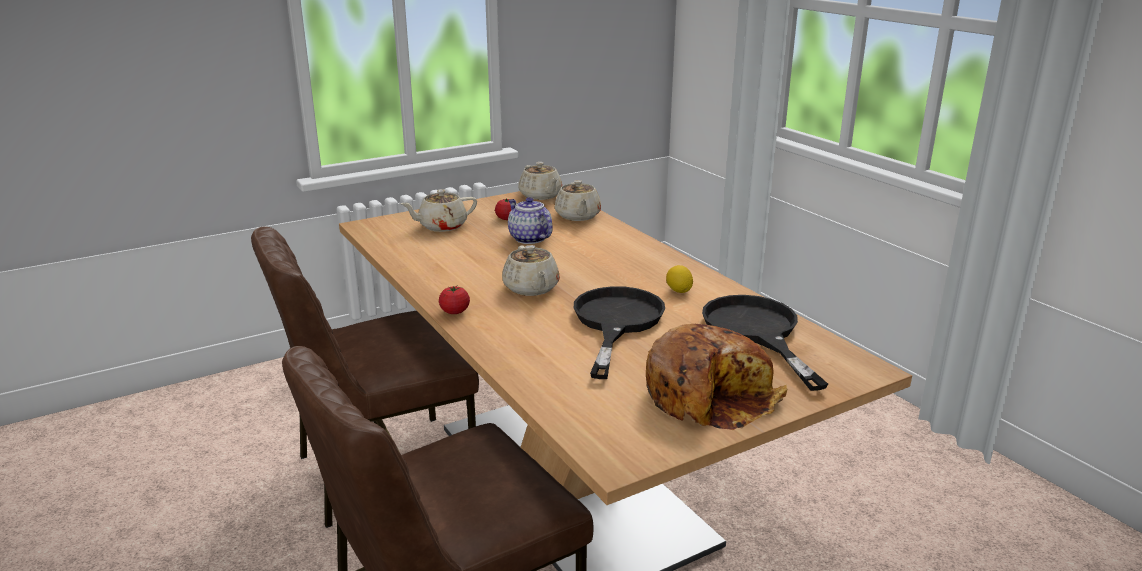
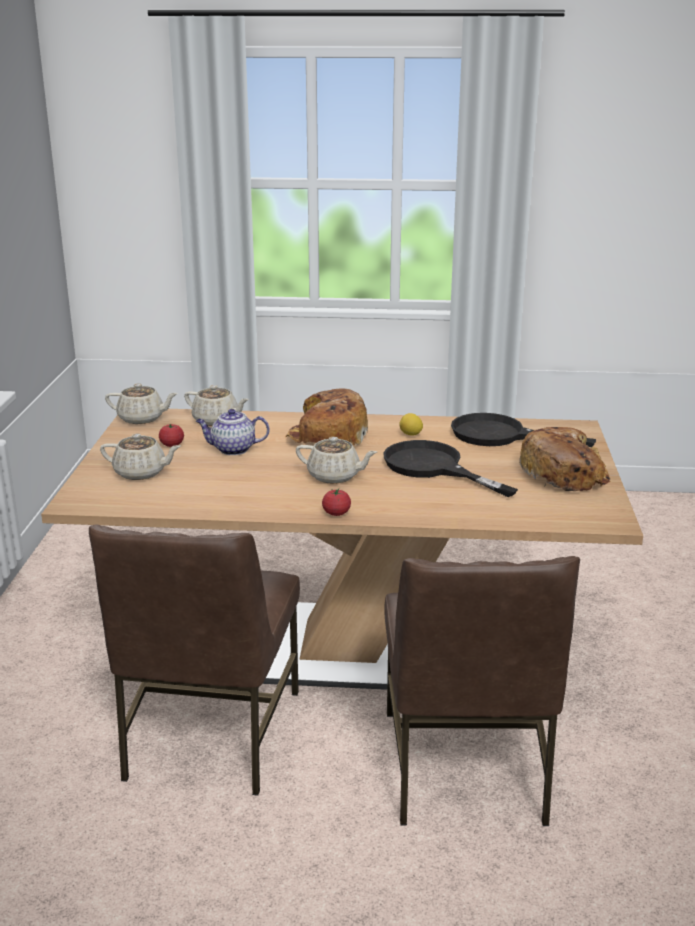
camera: 55 degrees left, 0 degrees up
beige teapot [400,189,477,232] -> beige teapot turned 90 degrees counterclockwise [100,434,181,480]
none -> bread [285,388,368,446]

